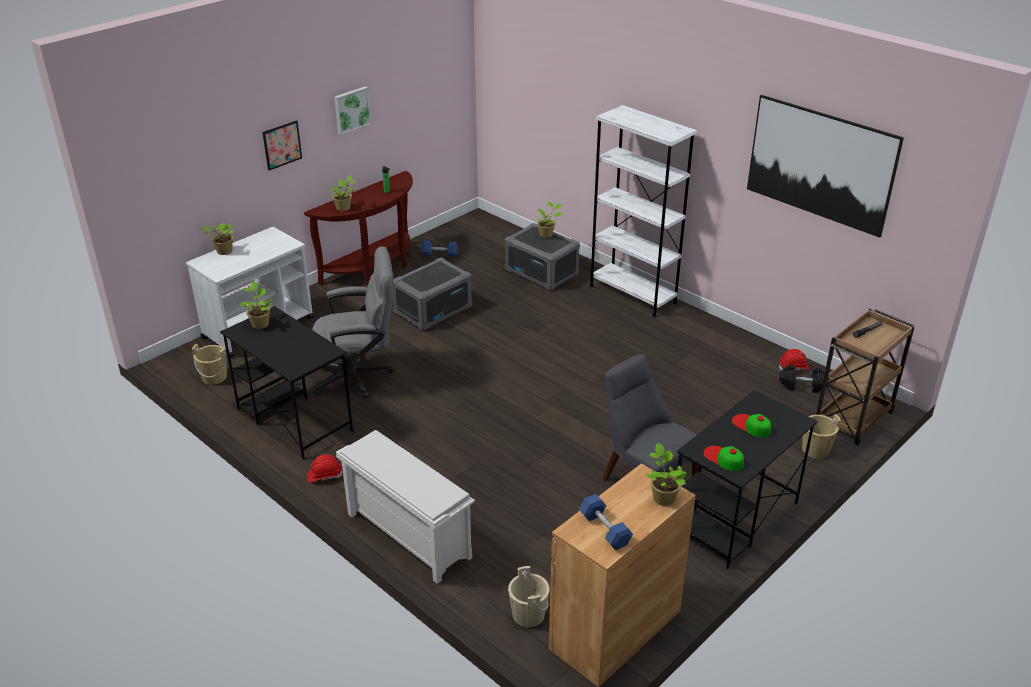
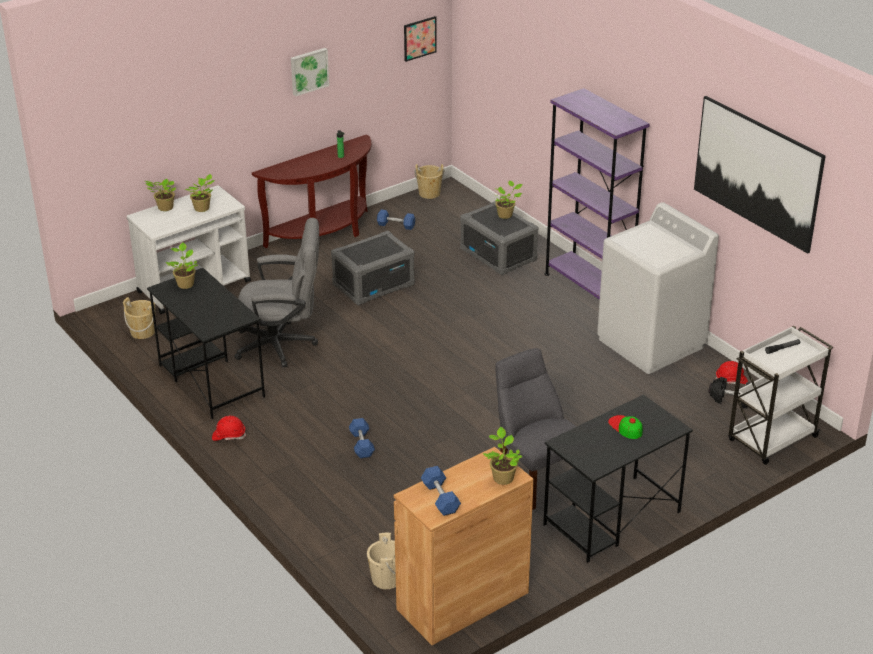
camera: 10 degrees right, 0 degrees up
picture [262,121,302,170] -> picture moved to [404,16,437,62]
potted plant [327,175,356,211] -> potted plant moved to [185,174,215,212]
white shoe rack [336,430,475,584] -> none
white bookcase [589,105,697,317] -> purple bookcase [544,88,650,300]
cap [703,446,744,471] -> none
beige bucket [802,414,841,459] -> beige bucket moved to [415,164,445,199]
brown cart [816,309,914,446] -> white cart [728,326,833,465]
none -> blue dumbbell [349,418,375,458]
none -> white washing machine [597,202,719,374]

